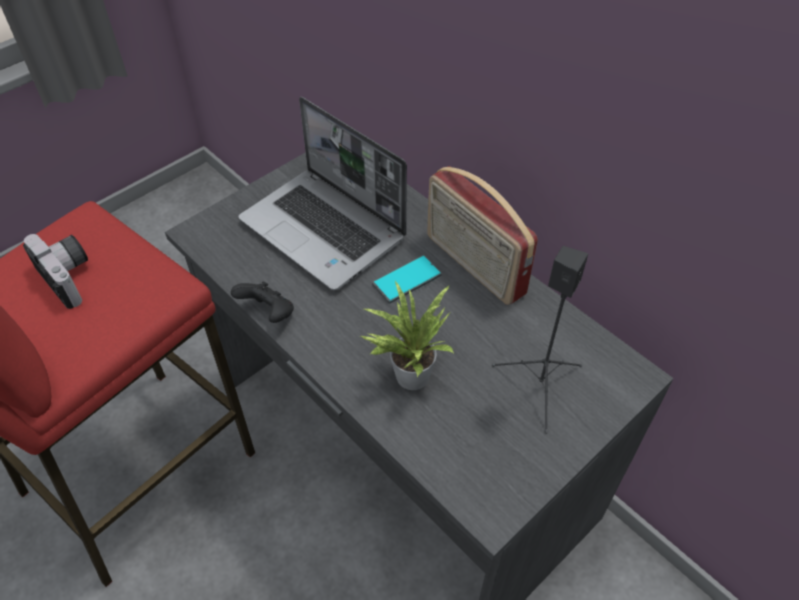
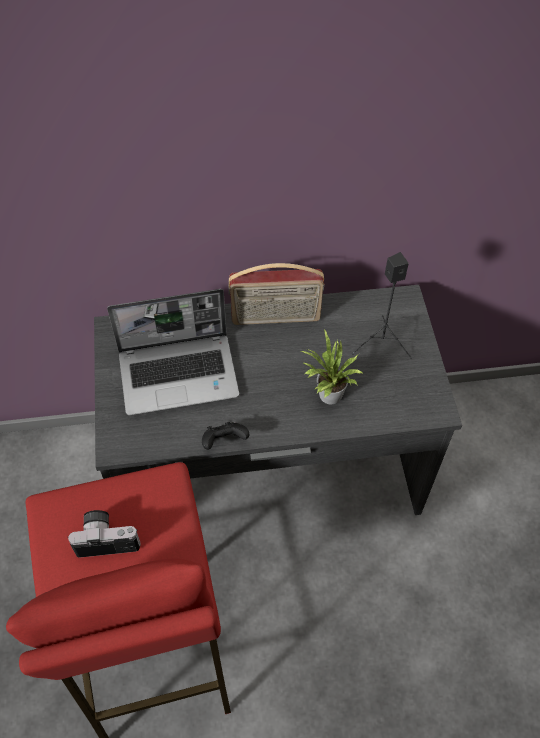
camera: 55 degrees left, 5 degrees up
phone [372,255,442,304] -> none

